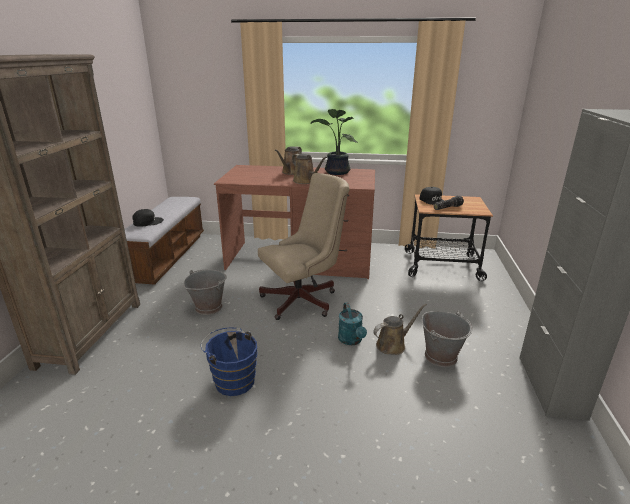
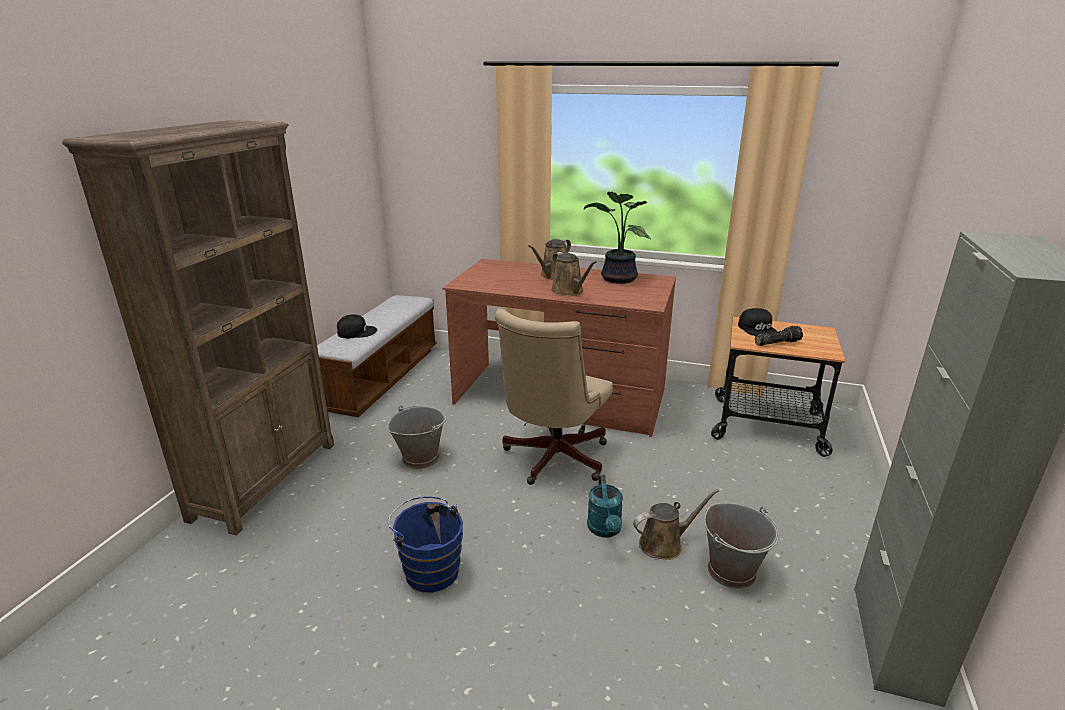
camera: 10 degrees right, 0 degrees up
beige office chair [258,173,350,320] -> beige office chair turned 135 degrees clockwise [495,309,613,485]

